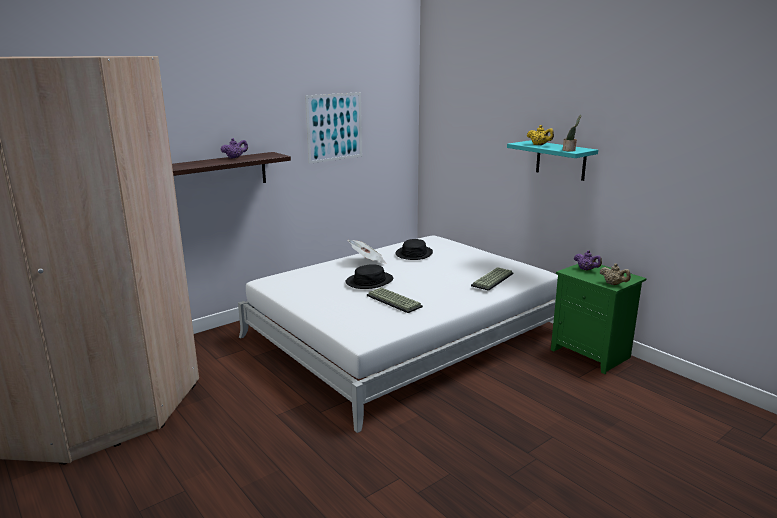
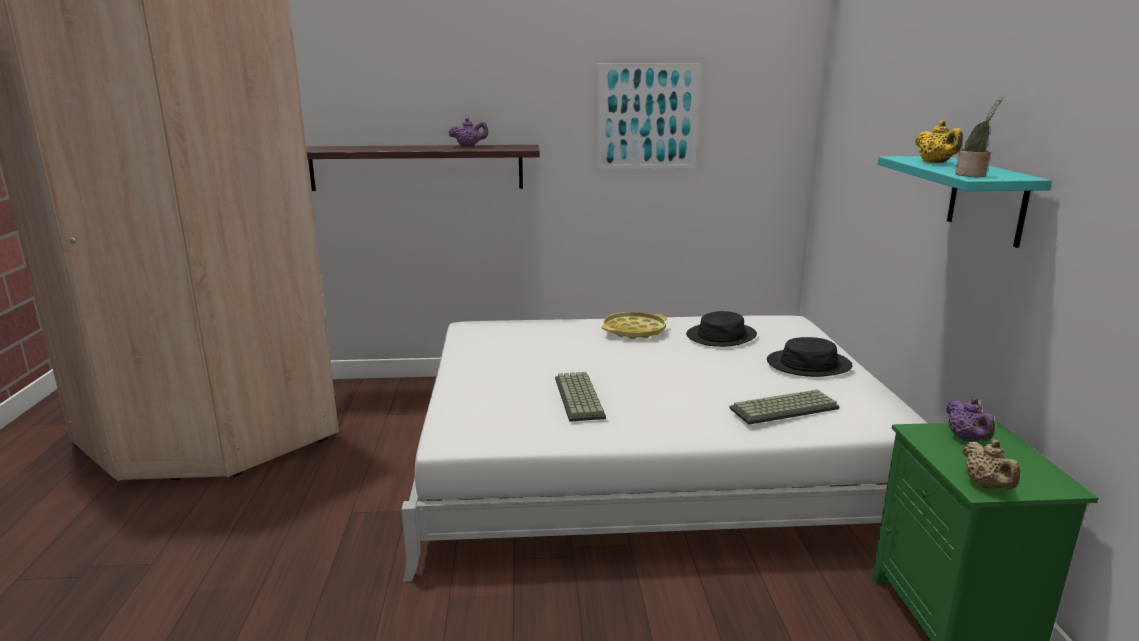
camera: 35 degrees right, 0 degrees up
black hat [346,264,393,289] -> black hat moved to [767,337,853,377]
newspaper [348,240,386,263] -> yellow tray [602,312,667,339]

